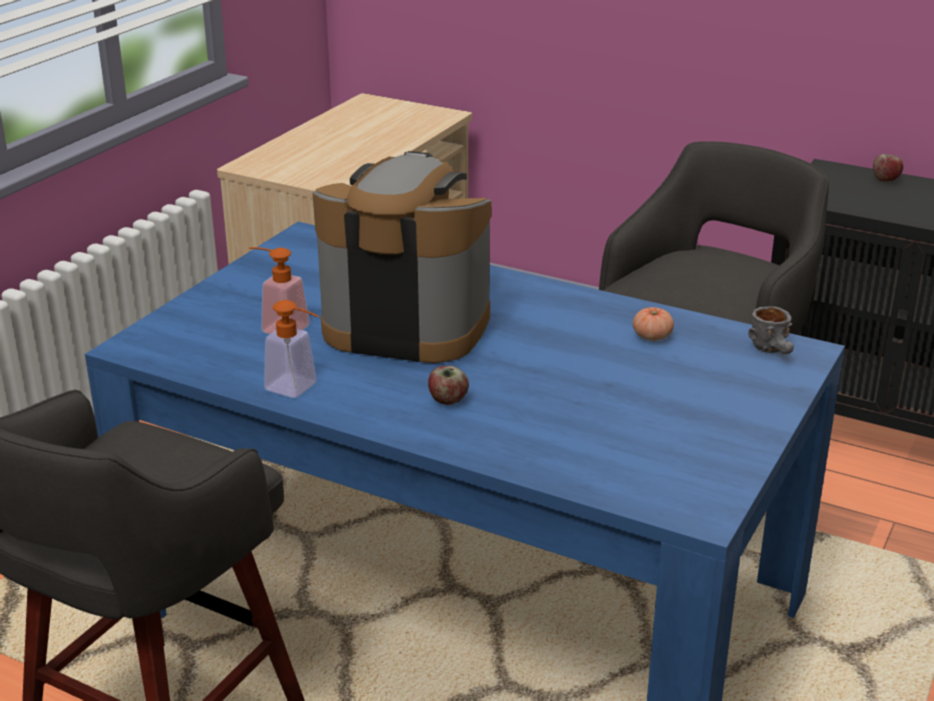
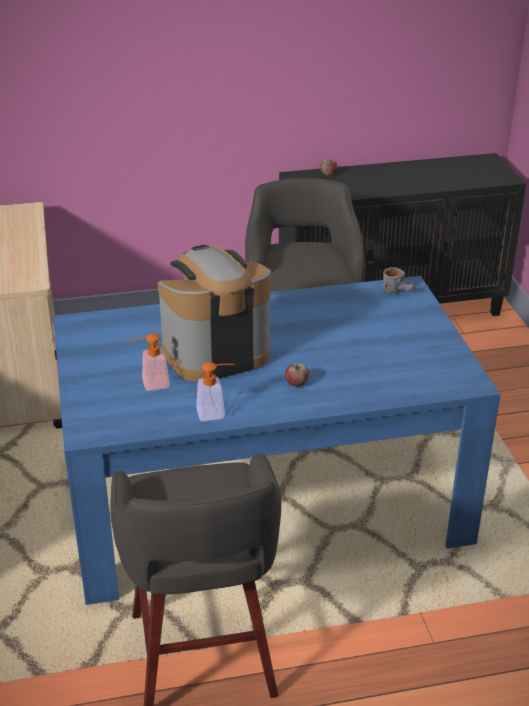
camera: 40 degrees left, 5 degrees up
tomato [633,307,674,341] -> none

